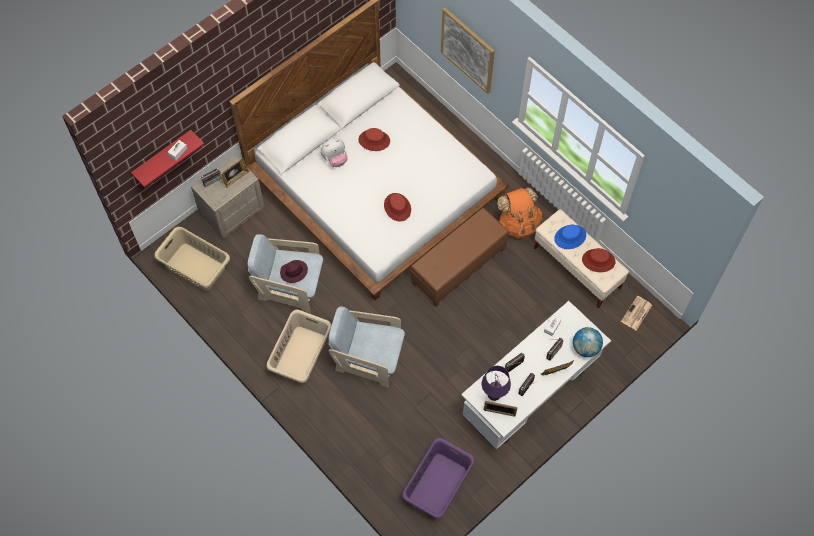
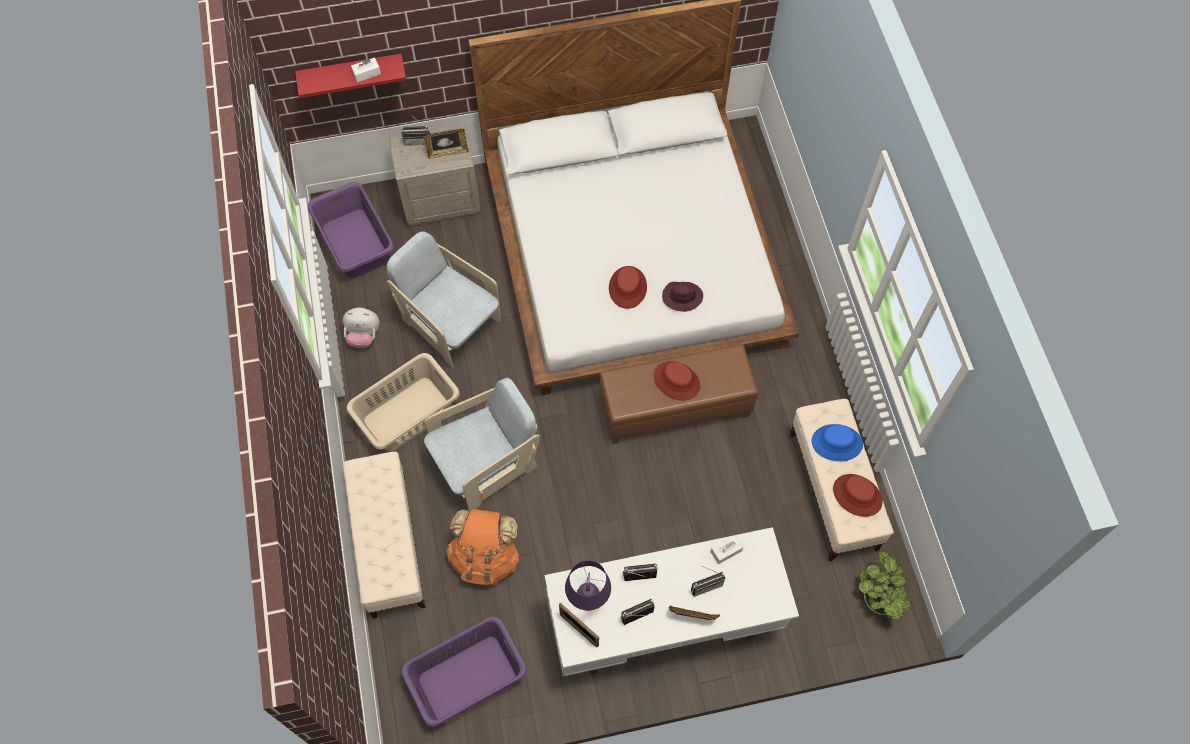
camera: 30 degrees right, 0 degrees up
beige laundry basket [154,227,230,291] -> purple laundry basket [308,182,394,278]
purple hat [280,260,308,283] -> purple hat moved to [662,282,703,312]
plush toy [321,139,348,167] -> plush toy moved to [343,308,380,348]
beige armchair [329,307,405,387] -> beige armchair turned 105 degrees clockwise [424,378,540,512]
red hat [358,128,390,151] -> red hat moved to [654,361,700,401]
picture [441,8,495,94] -> none
orange backpack [497,187,542,239] -> orange backpack moved to [447,509,520,585]
globe [573,327,603,357] -> none
newspaper [621,296,652,330] -> potted plant [859,552,911,621]
none -> beige bench [342,452,426,619]

